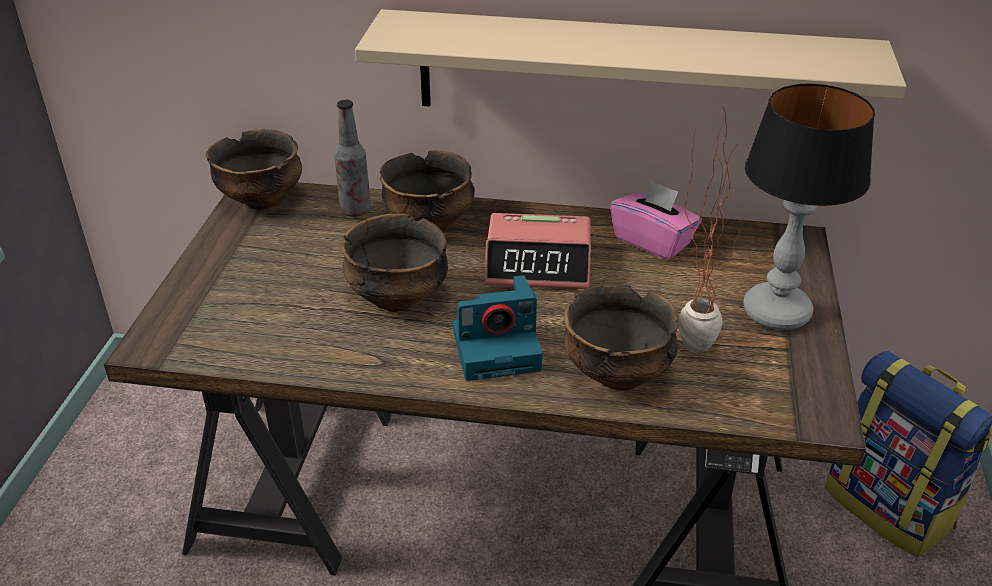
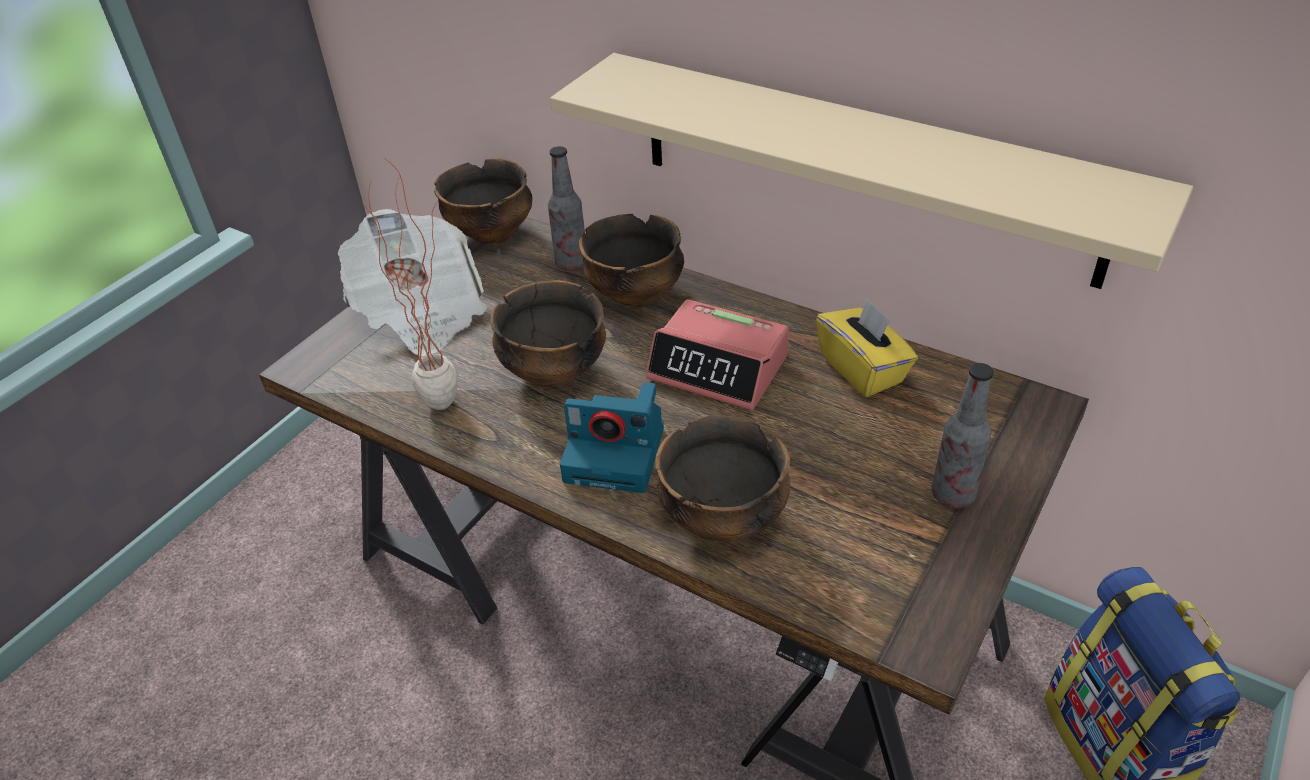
camera: 25 degrees right, 5 degrees up
pink tissue box [610,180,702,260] -> yellow tissue box [816,298,918,397]
potted plant [678,106,743,353] -> potted plant moved to [363,156,458,410]
table lamp [743,83,875,330] -> bottle [932,363,994,508]
none -> newspaper [338,209,487,356]

